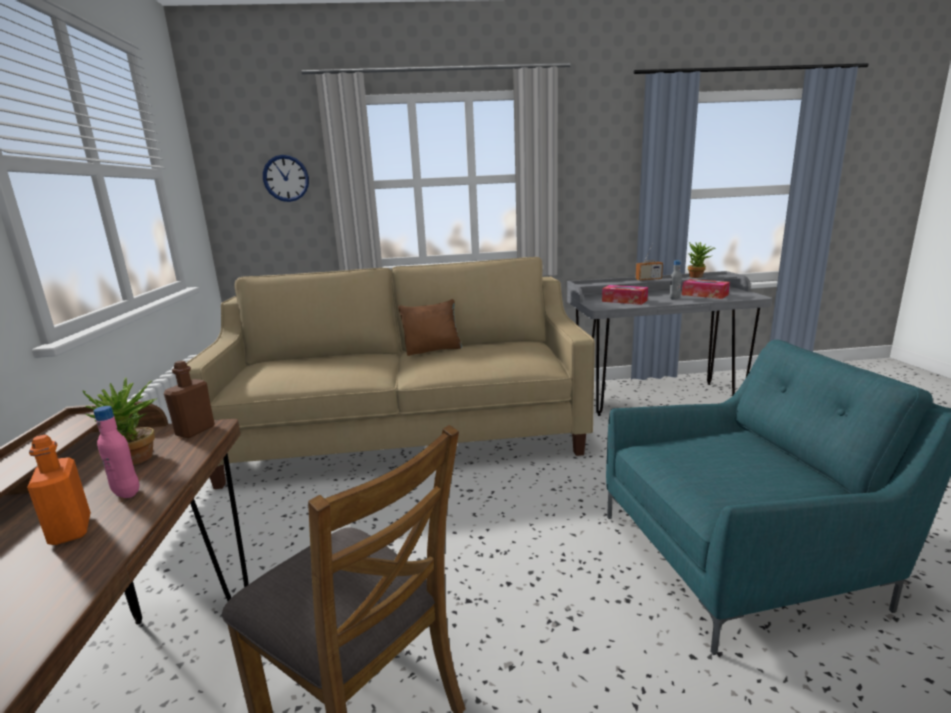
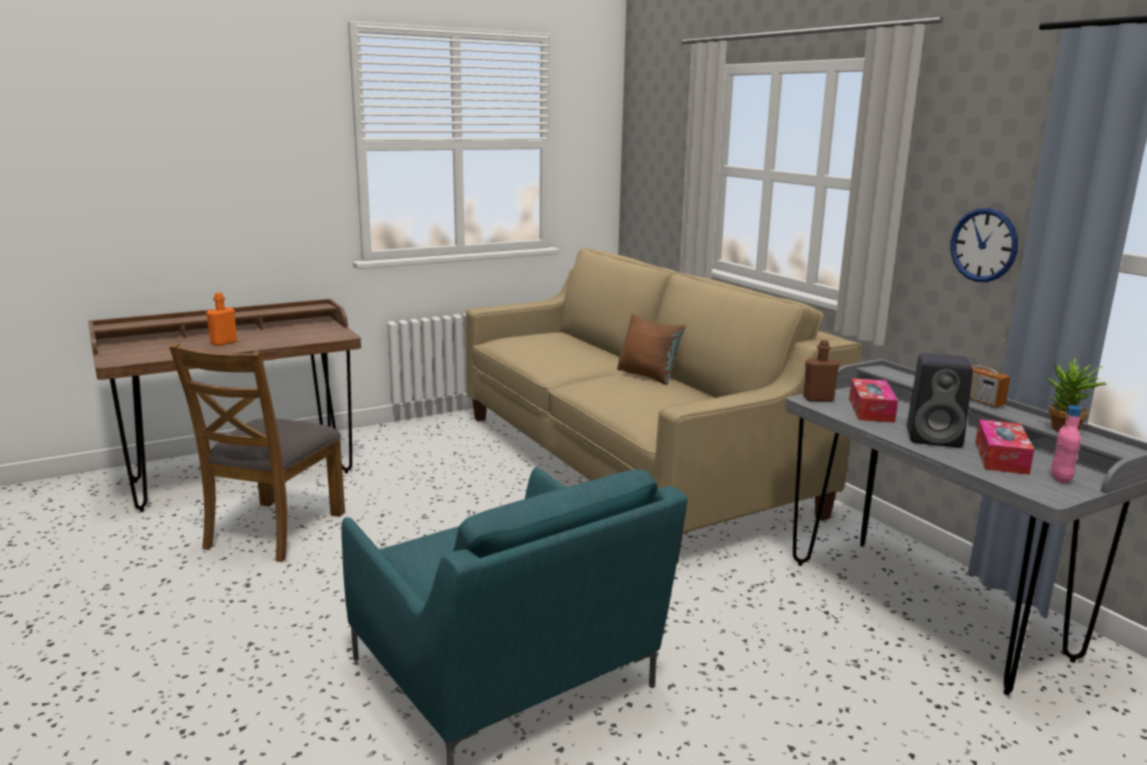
camera: 65 degrees right, 0 degrees up
potted plant [82,378,157,465] -> none
pink bottle [93,406,139,498] -> pink bottle moved to [1051,405,1082,483]
brown bottle [164,361,215,438] -> brown bottle moved to [803,340,839,402]
wall clock [263,155,309,202] -> wall clock moved to [950,208,1018,282]
grey bottle [669,260,682,300] -> black speaker [907,353,973,447]

